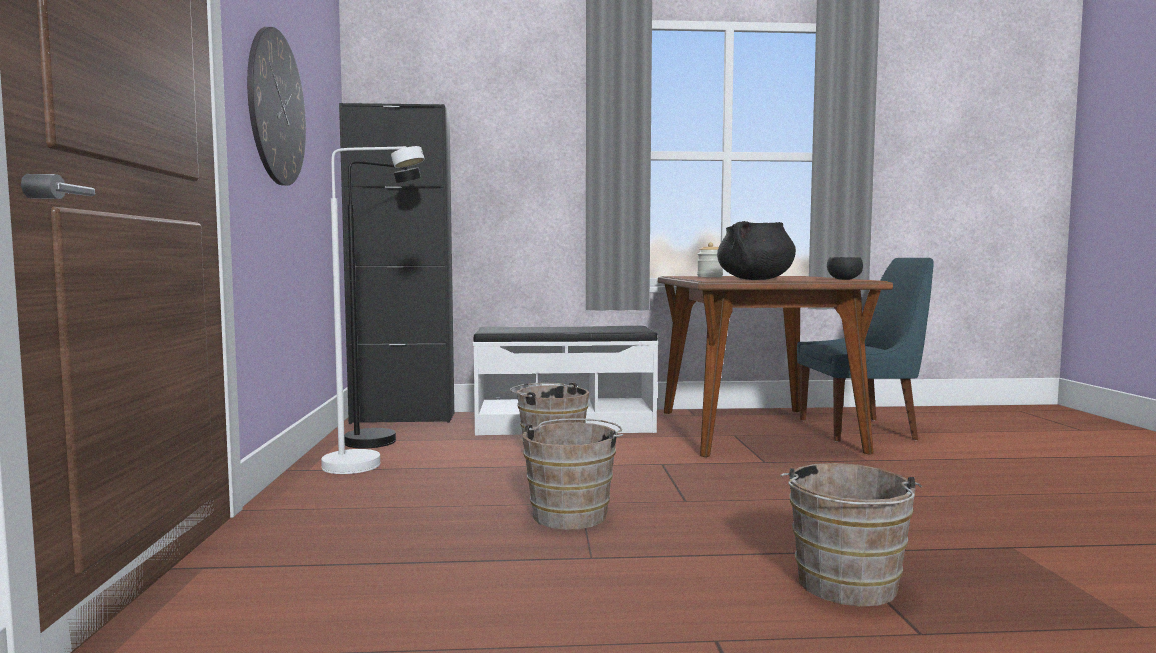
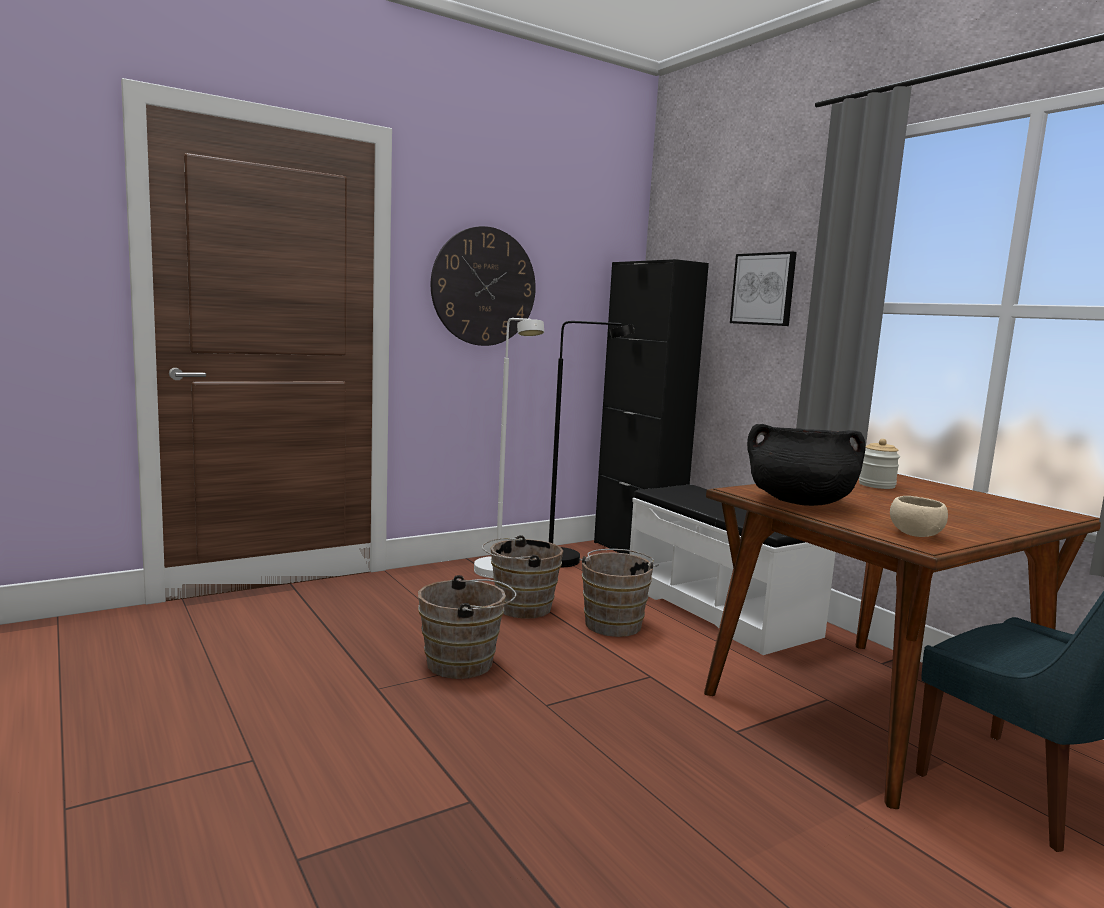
camera: 60 degrees right, 5 degrees up
brown bucket [780,463,922,607] -> brown bucket moved to [482,535,563,619]
black bowl [827,257,863,280] -> beige bowl [890,496,948,537]
none -> picture [730,251,797,326]

